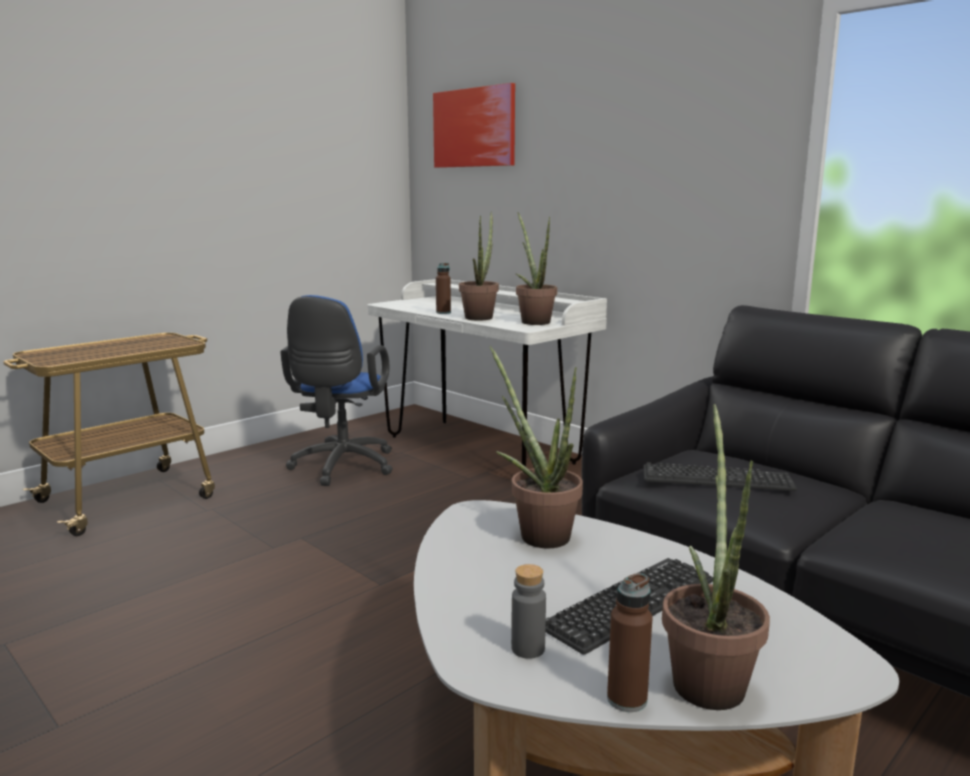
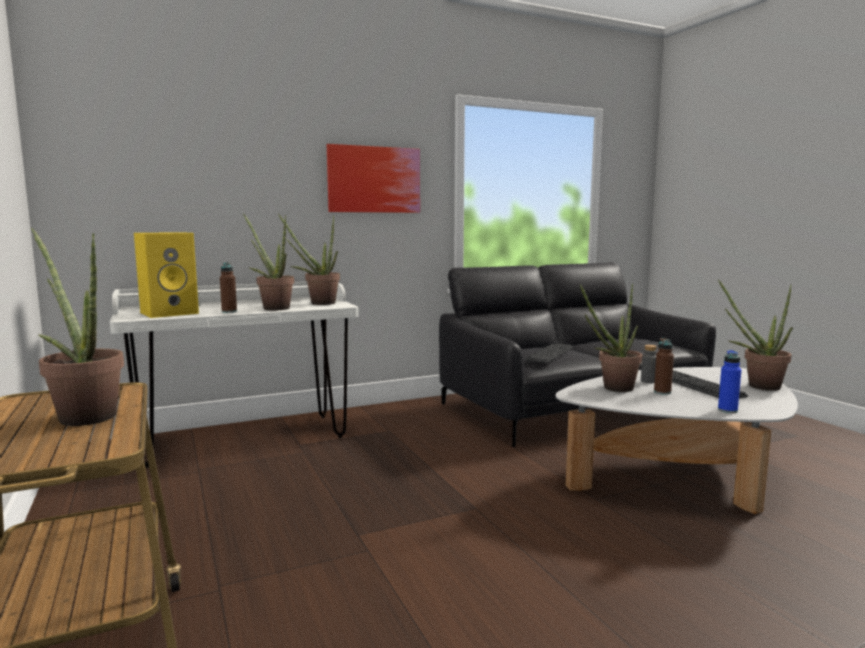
camera: 70 degrees left, 5 degrees down
blue office chair [280,295,393,486] -> none
picture [433,83,515,168] -> picture moved to [327,144,420,213]
grey bottle [511,564,546,659] -> grey bottle moved to [641,345,657,383]
brown bottle [607,573,652,712] -> brown bottle moved to [654,338,674,395]
none -> potted plant [31,228,124,426]
none -> yellow speaker [134,232,199,318]
none -> blue bottle [718,350,741,413]

